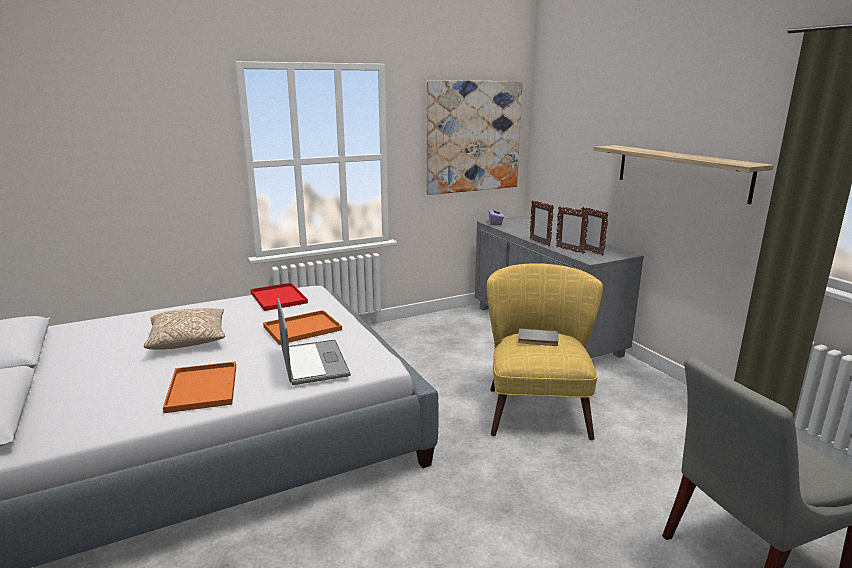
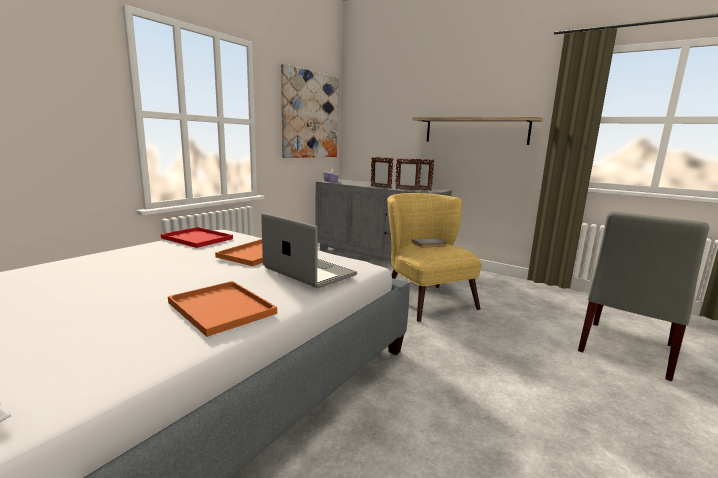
camera: 30 degrees left, 5 degrees down
pillow [144,308,225,350] -> none

